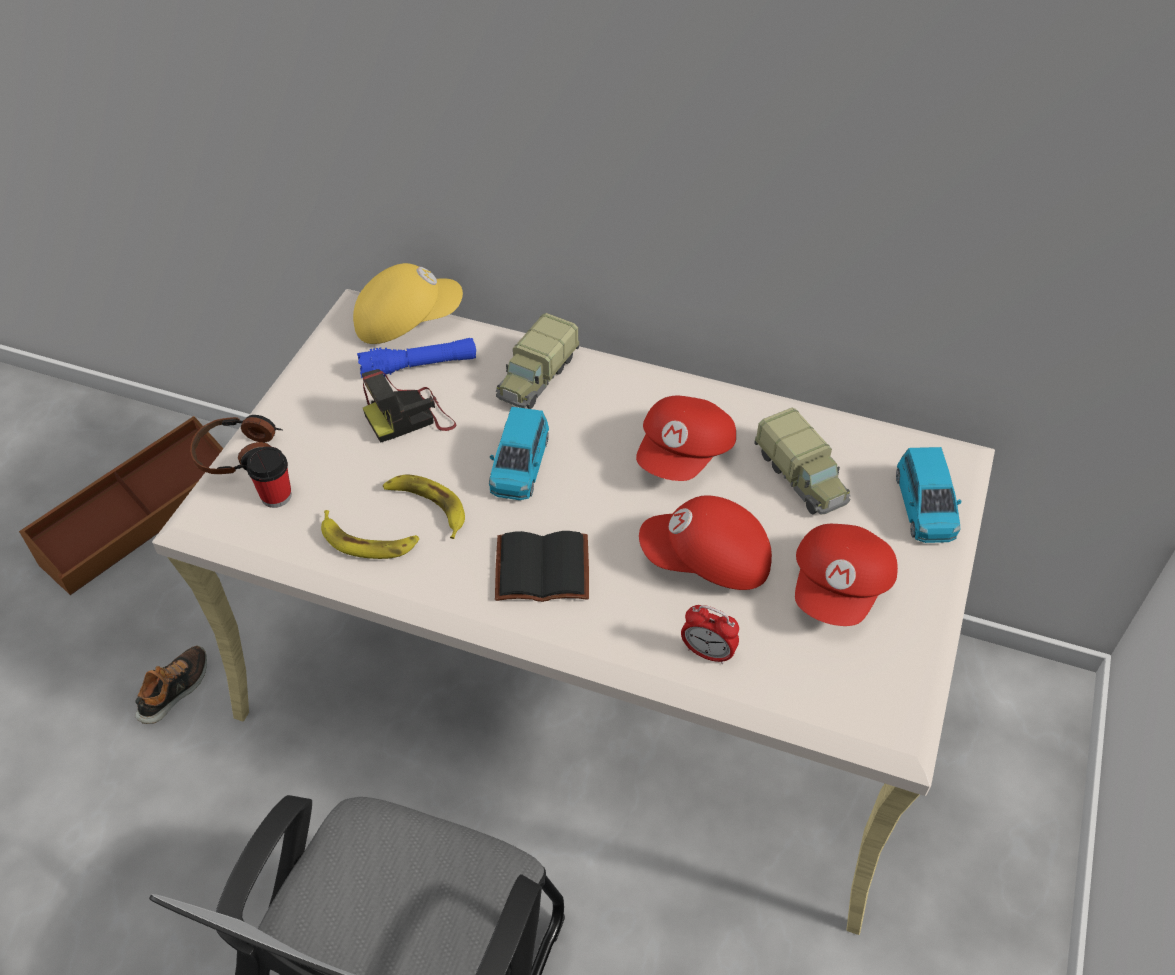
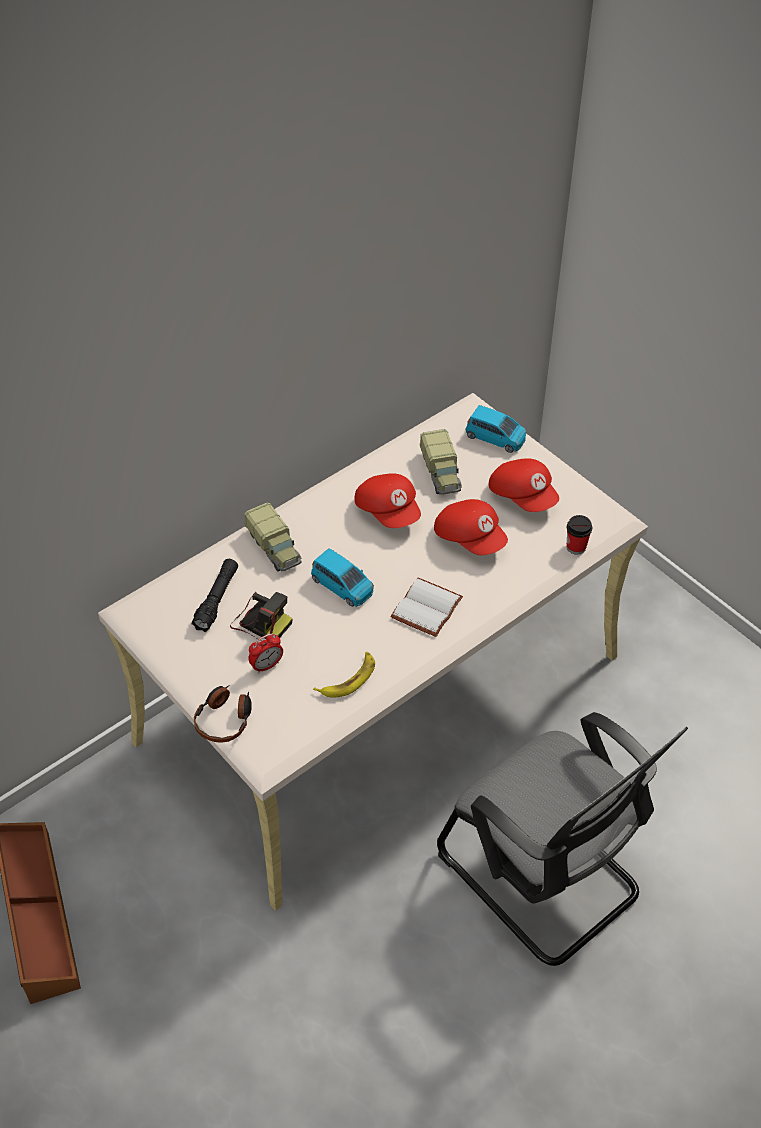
camera: 60 degrees left, 0 degrees up
shoe [135,645,207,724] -> none
cup [247,446,292,508] -> cup moved to [567,515,592,555]
yellow cap [353,263,463,344] -> none
blue flashlight [357,338,476,378] -> black flashlight [191,559,238,632]
camera [362,369,456,443] -> camera turned 60 degrees counterclockwise [230,592,293,641]
banana [383,475,465,539] -> none
black book [495,531,589,602] -> white book [390,578,463,637]
red cap [639,495,772,590] -> red cap turned 75 degrees counterclockwise [434,499,508,555]
alarm clock [681,605,739,664] -> alarm clock moved to [248,634,283,674]
toy truck [754,408,850,515] -> toy truck turned 75 degrees clockwise [420,429,462,495]

